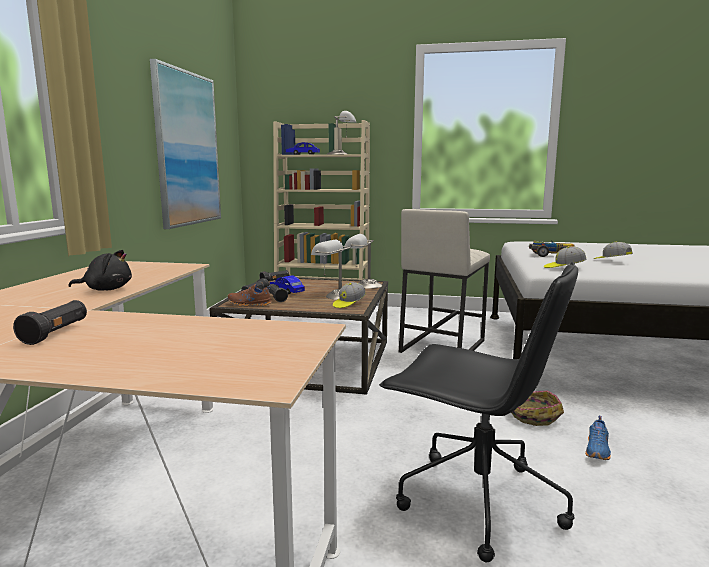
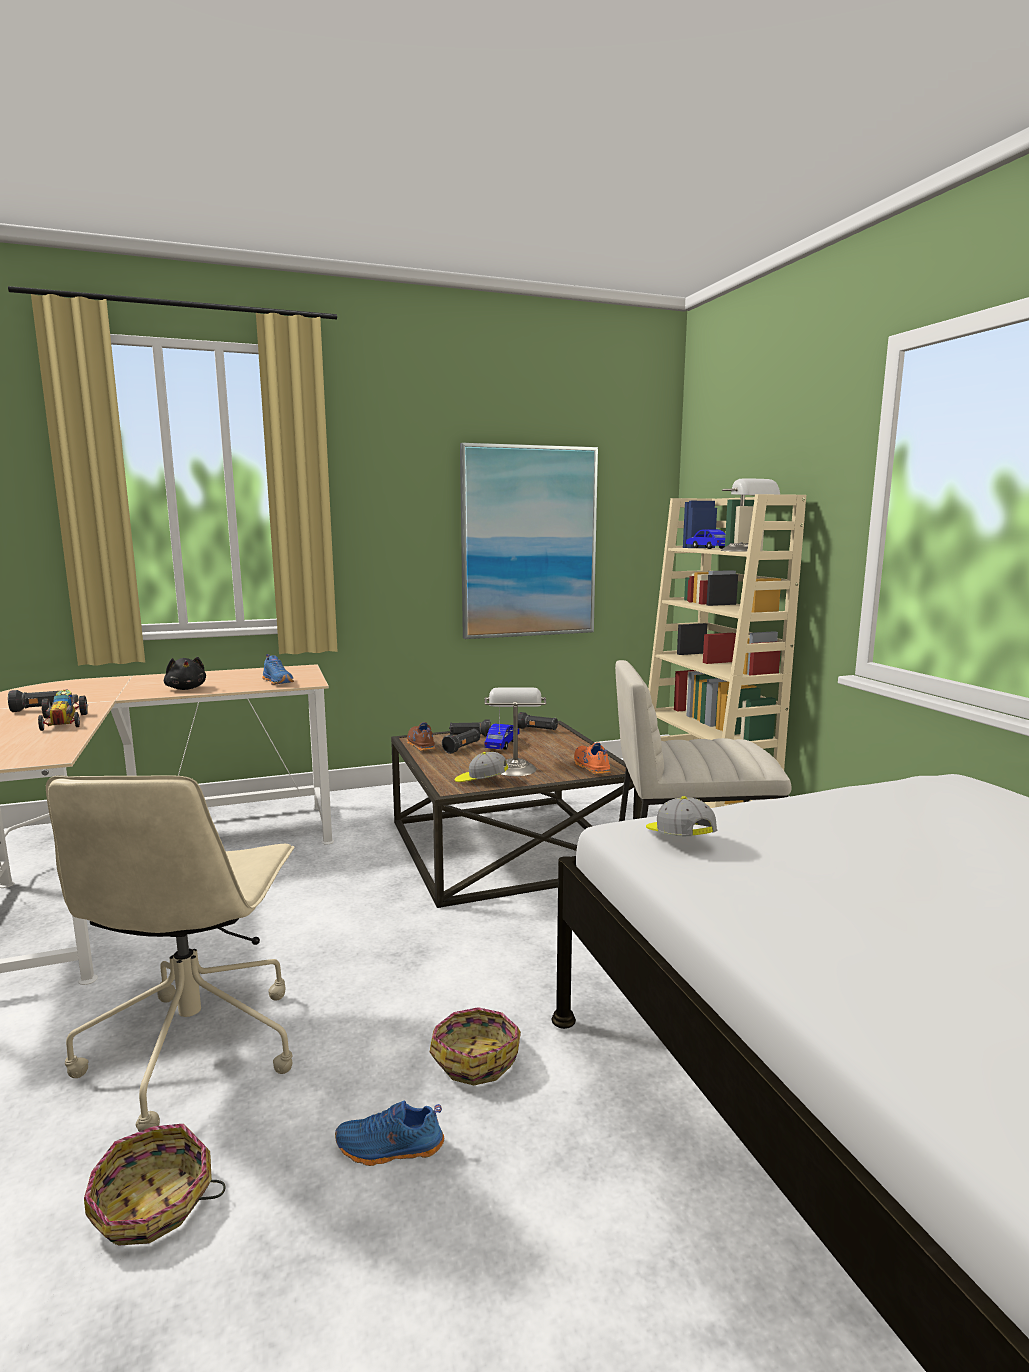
camera: 60 degrees right, 0 degrees up
white table lamp [344,234,382,289] -> orange shoe [574,742,611,775]
black office chair [379,262,578,562] -> beige office chair [46,775,295,1132]
toy car [529,240,575,257] -> toy car moved to [38,690,88,731]
cap [593,241,633,259] -> none
none -> basket [84,1124,226,1245]
none -> blue shoe [262,654,294,685]

